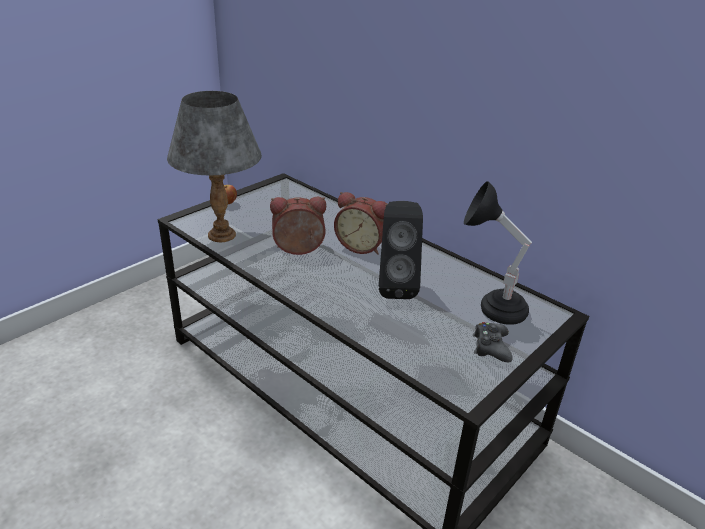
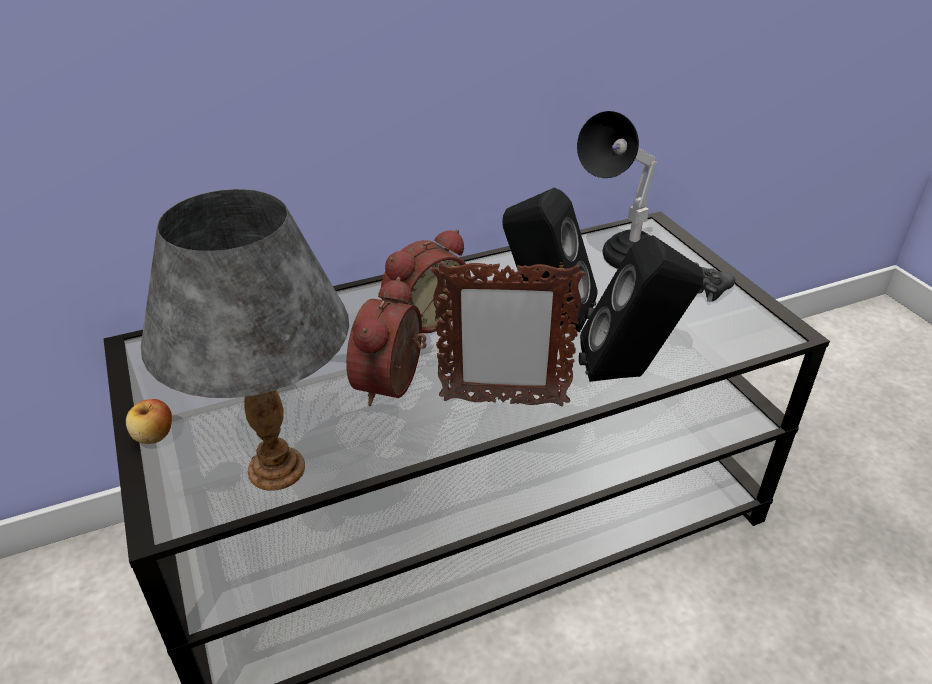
camera: 65 degrees left, 5 degrees up
none -> picture frame [432,260,585,407]
none -> black speaker [579,235,704,382]

